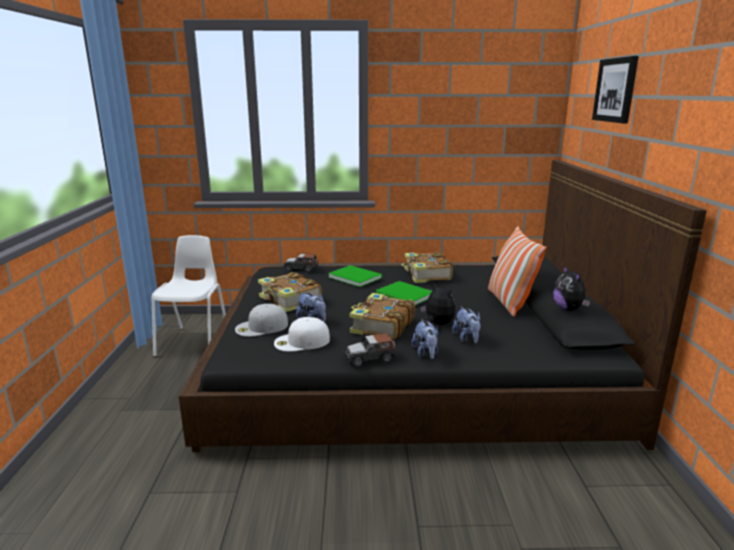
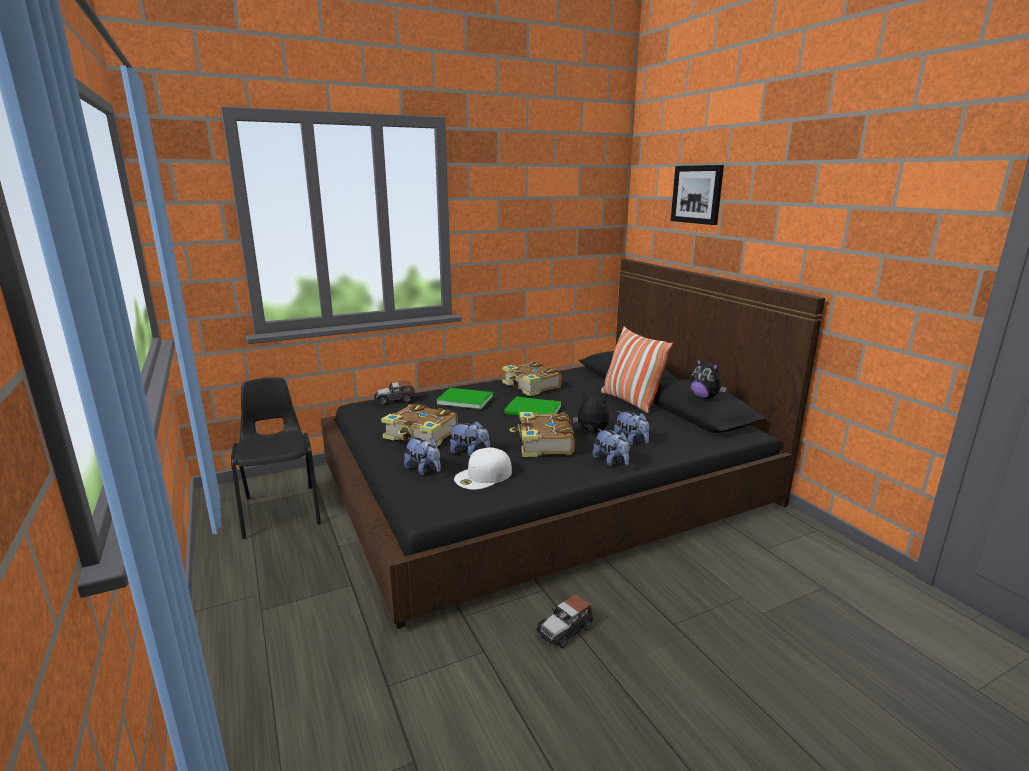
camera: 25 degrees left, 0 degrees up
white chair [152,235,226,357] -> black chair [231,377,321,539]
white cap [235,304,288,337] -> plush toy [404,437,440,475]
toy car [344,333,396,367] -> toy car moved to [536,594,593,648]

